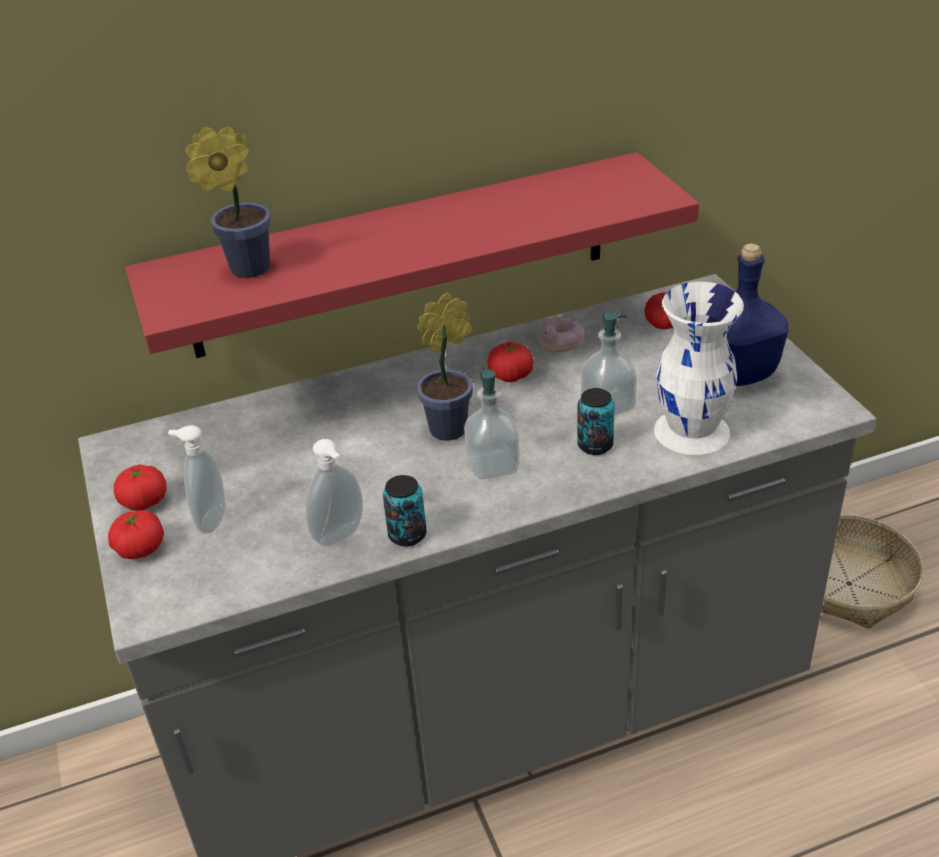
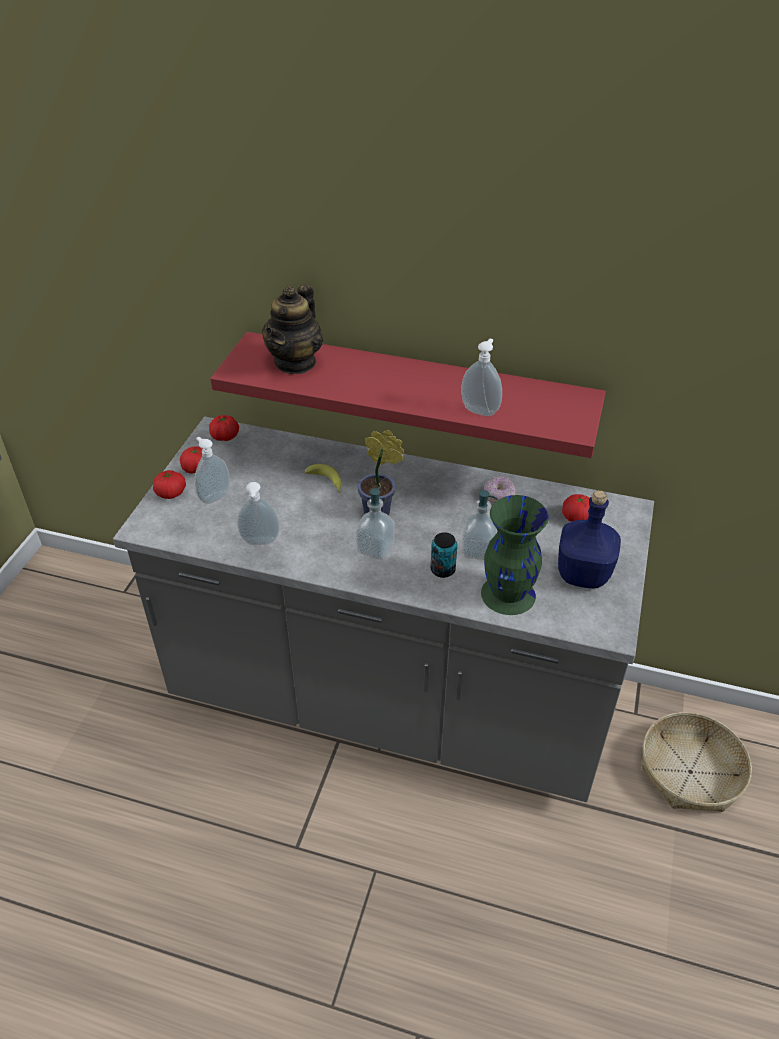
camera: 35 degrees right, 5 degrees up
potted plant [185,127,271,278] -> teapot [262,284,323,374]
can [383,475,427,546] -> none
tomato [487,342,534,382] -> tomato moved to [209,415,239,441]
white vase [654,282,744,455] -> green vase [481,495,549,615]
none -> banana [305,464,341,492]
none -> soap dispenser [461,339,502,416]

